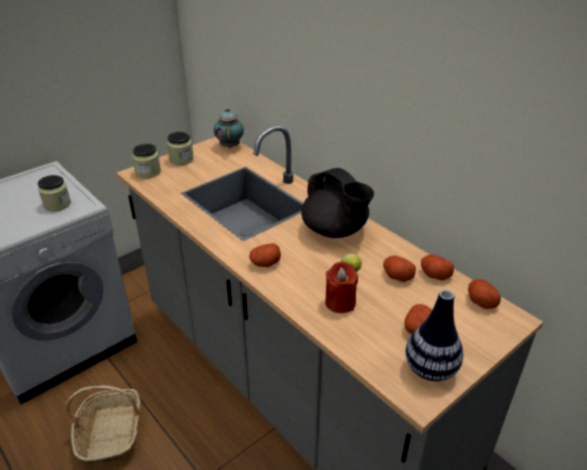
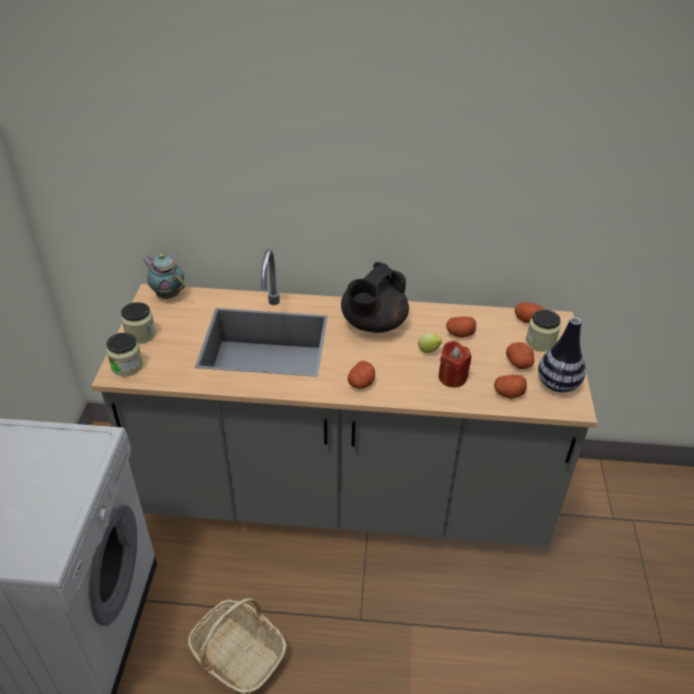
camera: 45 degrees left, 5 degrees up
jar [38,175,71,212] -> jar moved to [526,310,561,351]
black teapot [301,168,374,238] -> black teapot turned 120 degrees clockwise [341,262,409,333]
potato [421,254,454,280] -> potato moved to [494,375,527,399]

